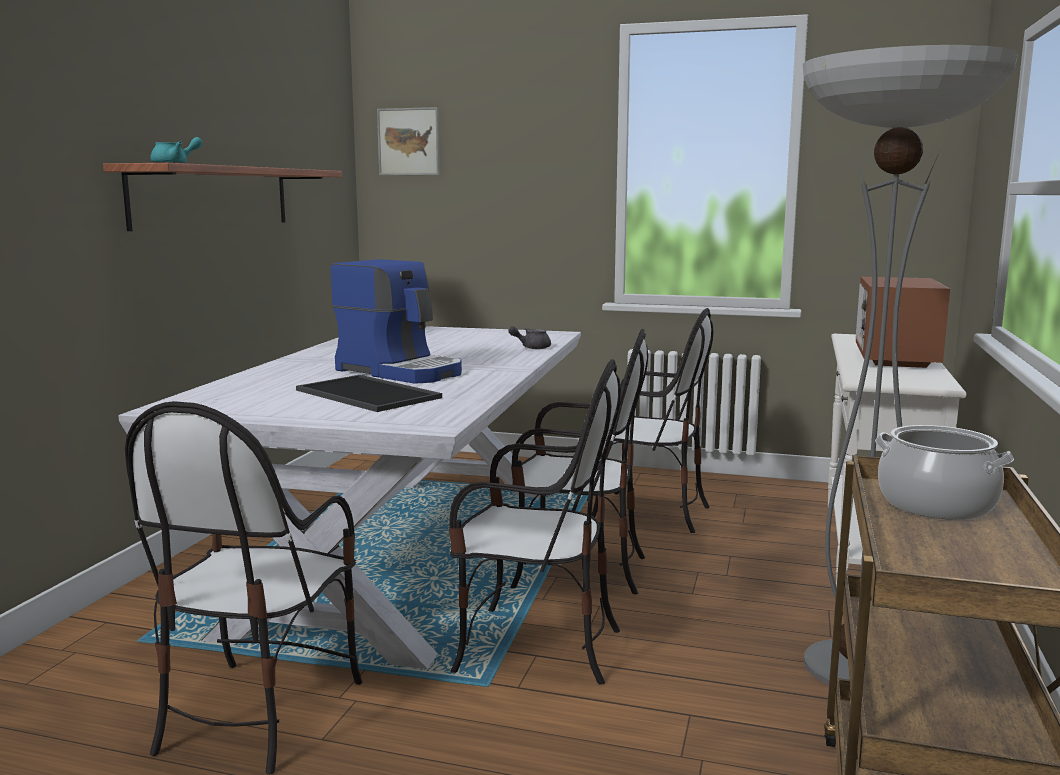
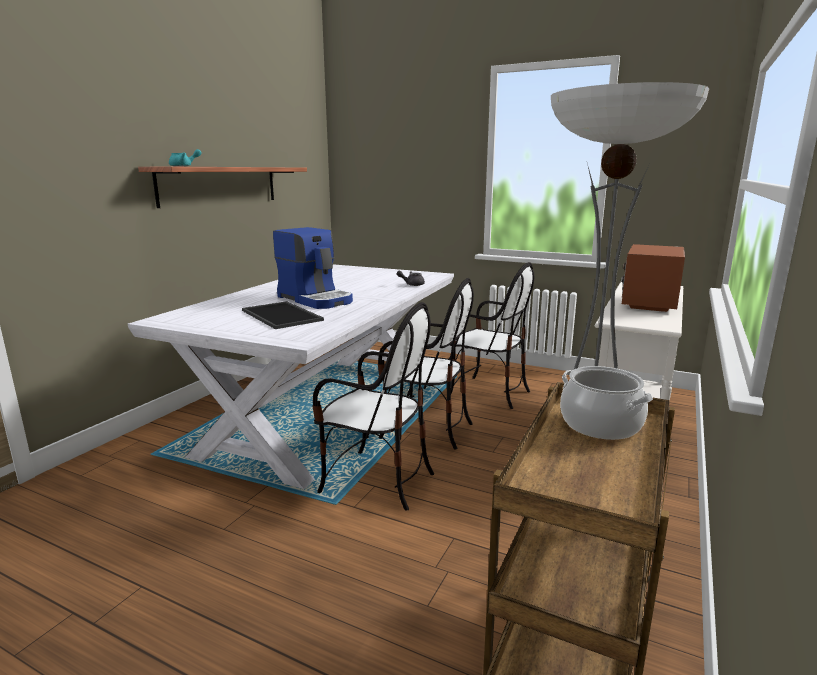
camera: 10 degrees right, 5 degrees up
chair [125,401,362,775] -> none
picture [377,107,440,175] -> none

